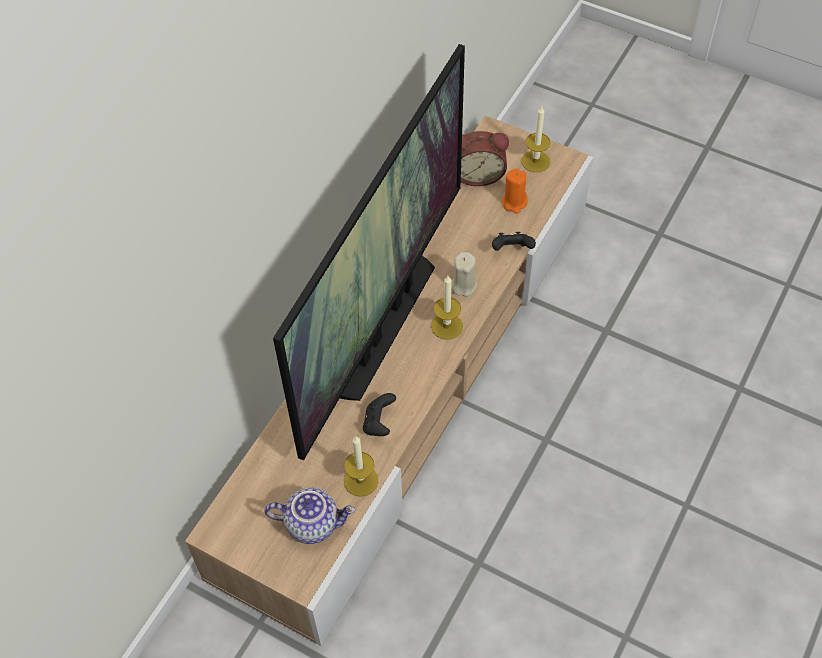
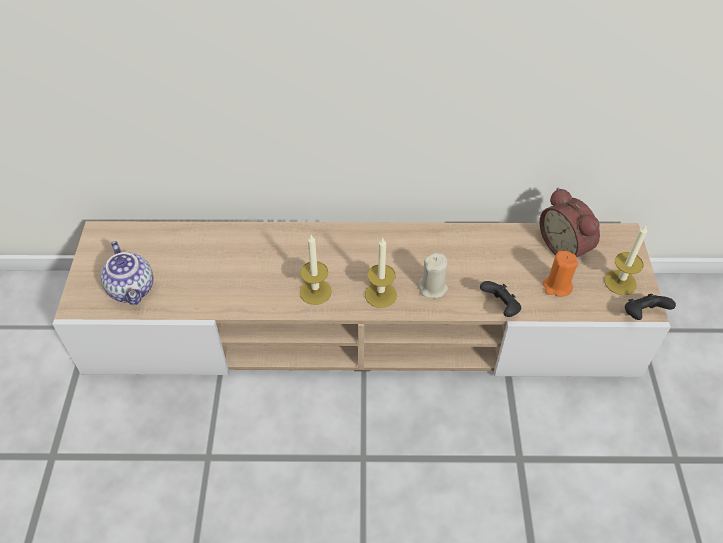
camera: 60 degrees right, 5 degrees down
television [273,44,465,460] -> none
candle [344,436,378,497] -> candle moved to [300,235,332,305]
black game controller [363,393,396,436] -> black game controller moved to [625,294,676,320]

